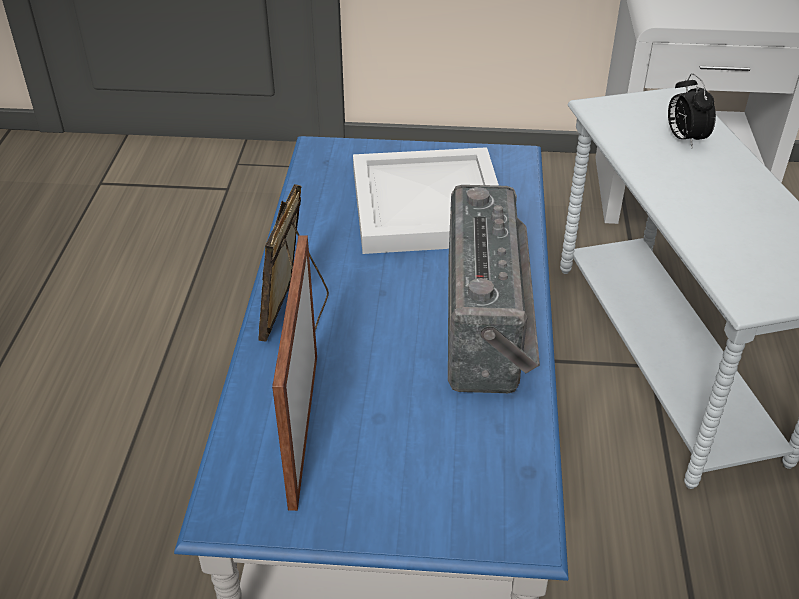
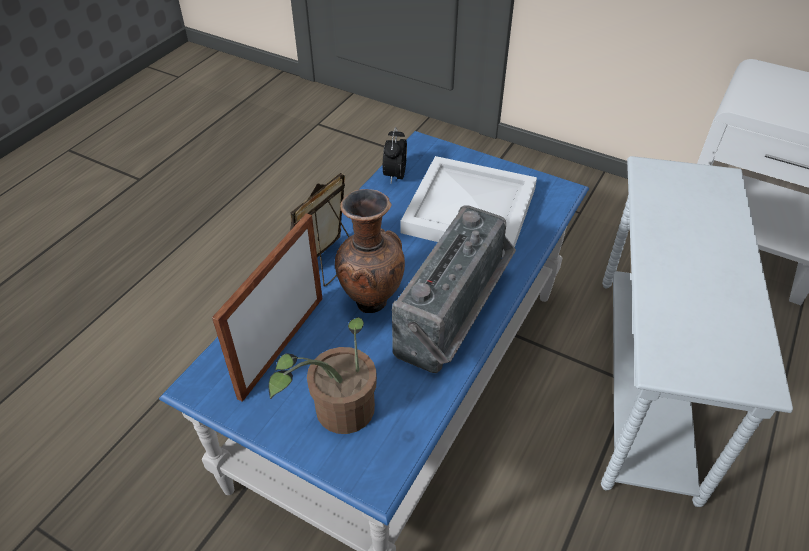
camera: 25 degrees right, 5 degrees up
alarm clock [668,73,716,148] -> alarm clock moved to [383,127,407,183]
none -> potted plant [269,317,377,434]
none -> brown vase [335,189,405,313]

